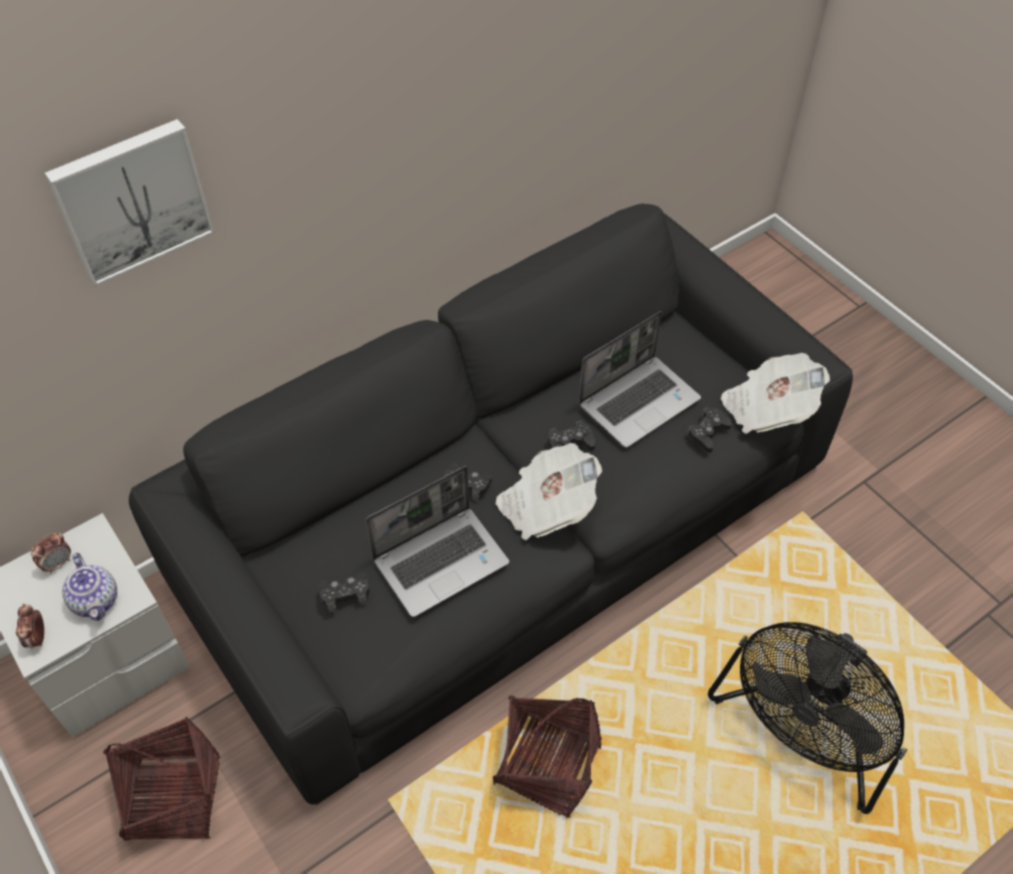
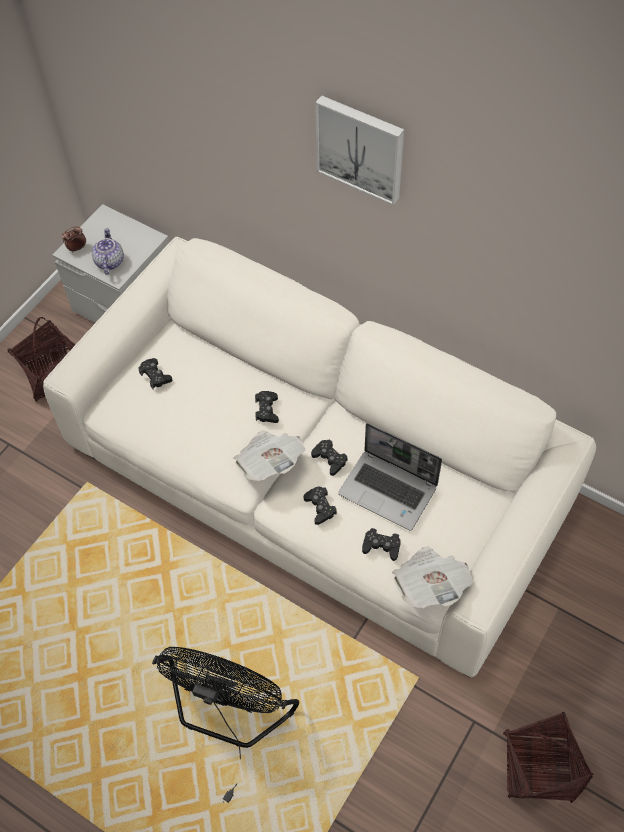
camera: 70 degrees right, 5 degrees up
alarm clock [30,532,71,574] -> none
picture [45,119,215,287] -> picture moved to [315,95,404,206]
teapot [62,553,117,621] -> teapot turned 135 degrees clockwise [92,228,124,275]
black sofa [129,204,853,805] -> white sofa [43,237,596,677]
laptop [365,466,509,617] -> none
basket [493,695,602,819] -> basket moved to [503,712,594,803]
black fan [708,622,907,814] -> black fan turned 90 degrees clockwise [152,647,299,804]
none -> black game controller [304,487,337,525]

